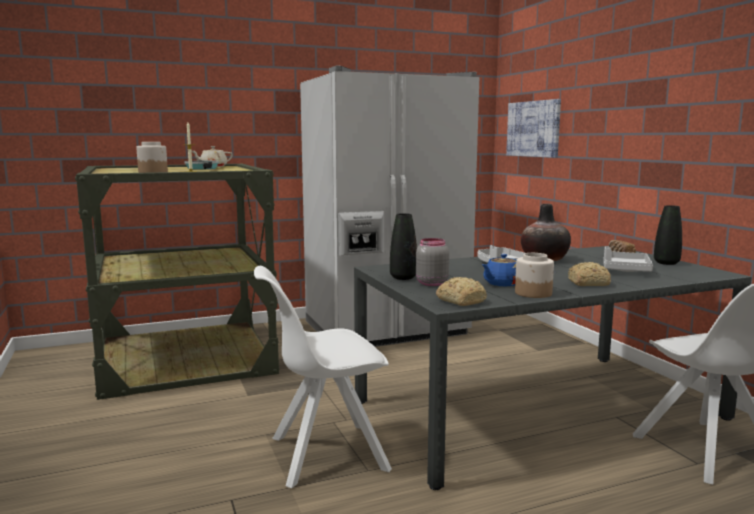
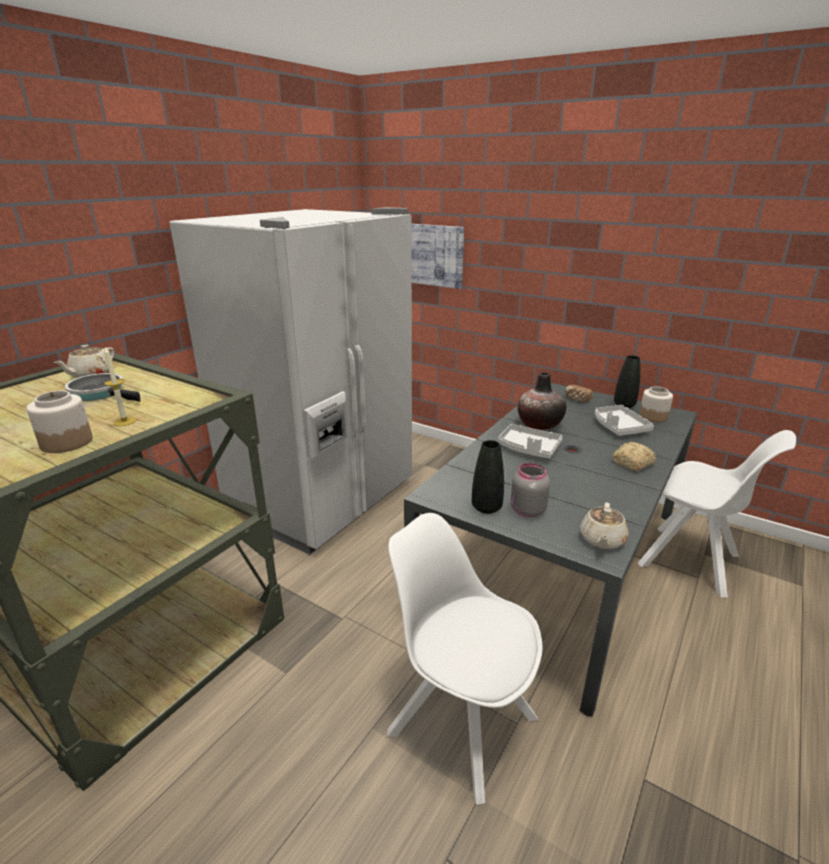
camera: 35 degrees left, 15 degrees up
white chair [254,266,392,488] -> white chair turned 90 degrees clockwise [387,513,542,805]
bread [436,277,487,306] -> beige teapot [580,502,628,549]
blue teapot [482,254,516,286] -> none
jar [515,253,554,298] -> jar moved to [639,386,673,422]

